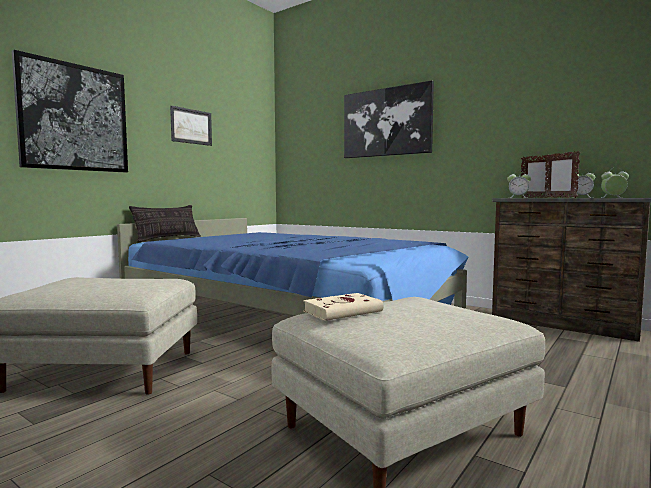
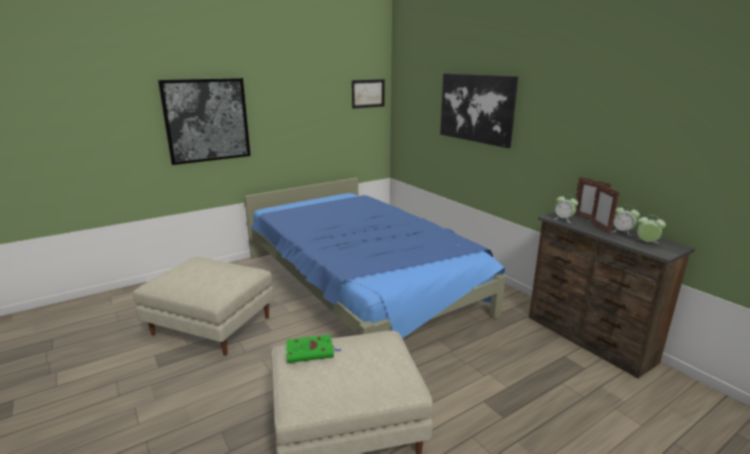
camera: 20 degrees right, 15 degrees up
pillow [129,205,201,243] -> none
picture [170,106,212,146] -> picture moved to [352,79,385,109]
beige book [303,293,383,321] -> green book [286,335,341,363]

